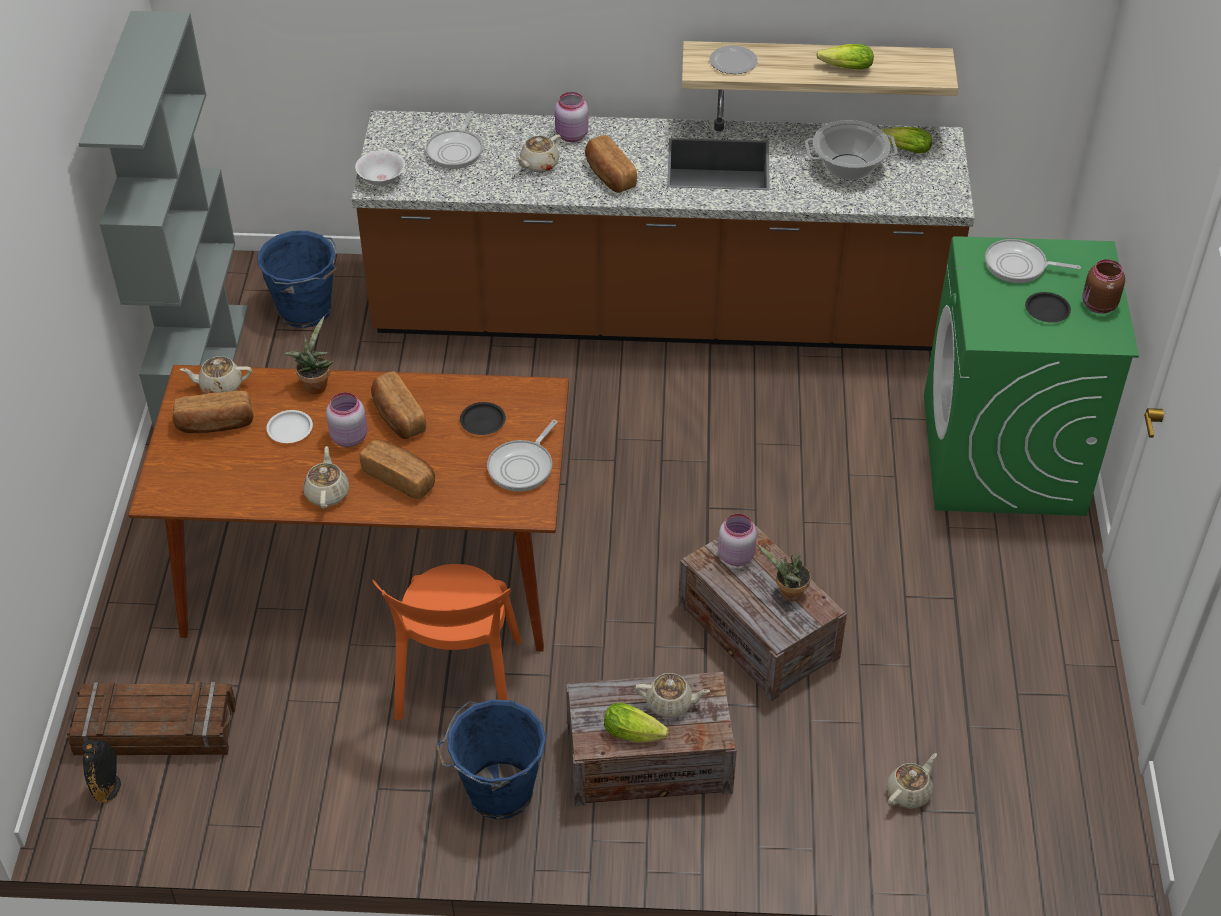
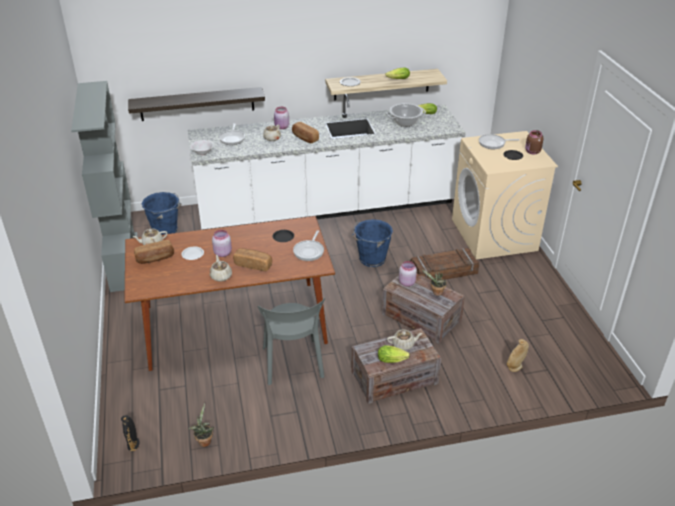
camera: 15 degrees left, 10 degrees down
crate [67,682,236,755] -> crate moved to [411,248,479,280]
potted plant [284,316,333,394] -> potted plant moved to [188,403,214,447]
brown counter [352,89,975,351] -> white counter [188,94,466,230]
bread [371,371,426,439] -> none
orange chair [372,564,522,720] -> grey chair [258,298,325,385]
blue bucket [436,699,546,819] -> blue bucket moved to [352,219,393,267]
beige teapot [887,753,937,808] -> beige vase [507,339,529,372]
green washing machine [924,236,1139,516] -> beige washing machine [452,131,558,259]
none -> shelf [128,87,265,121]

